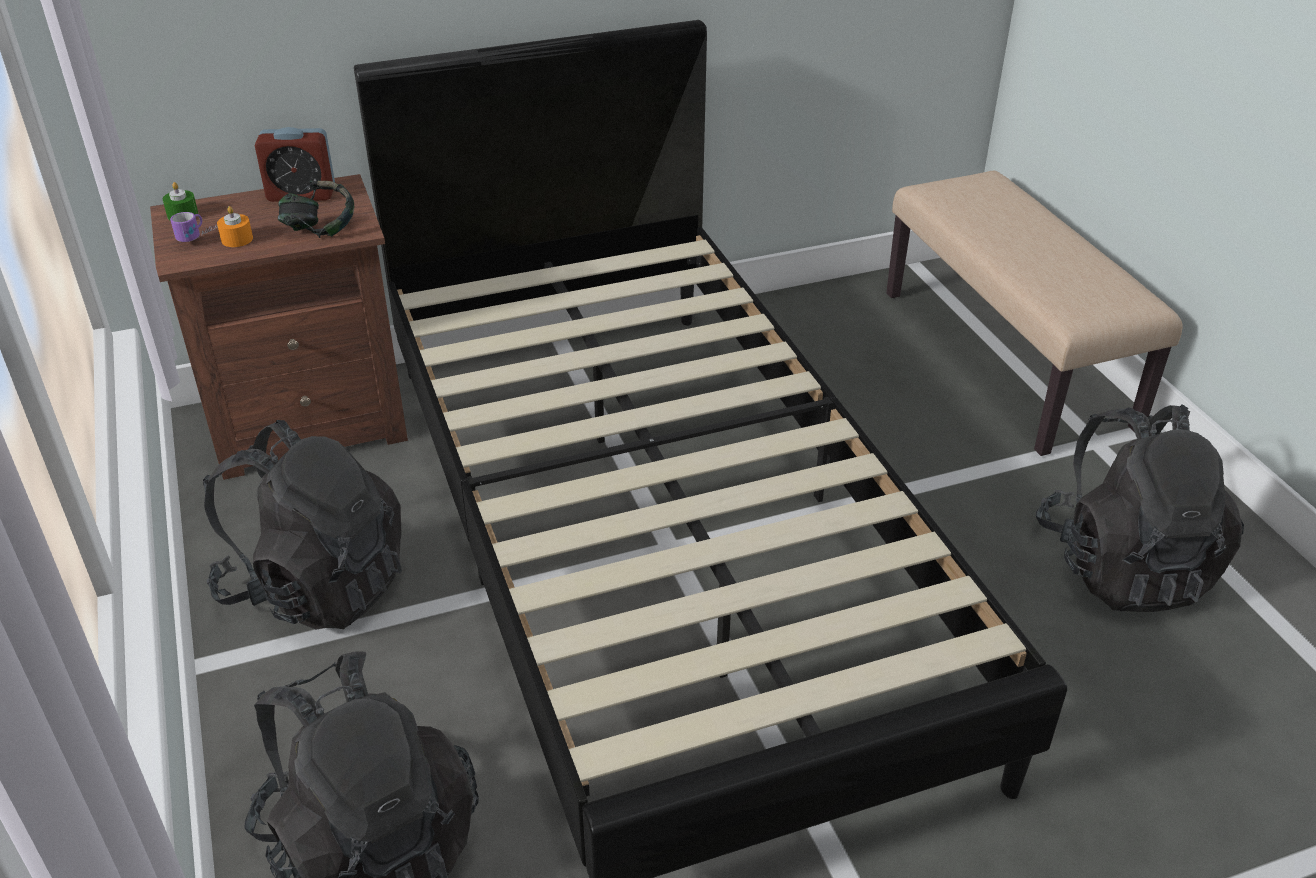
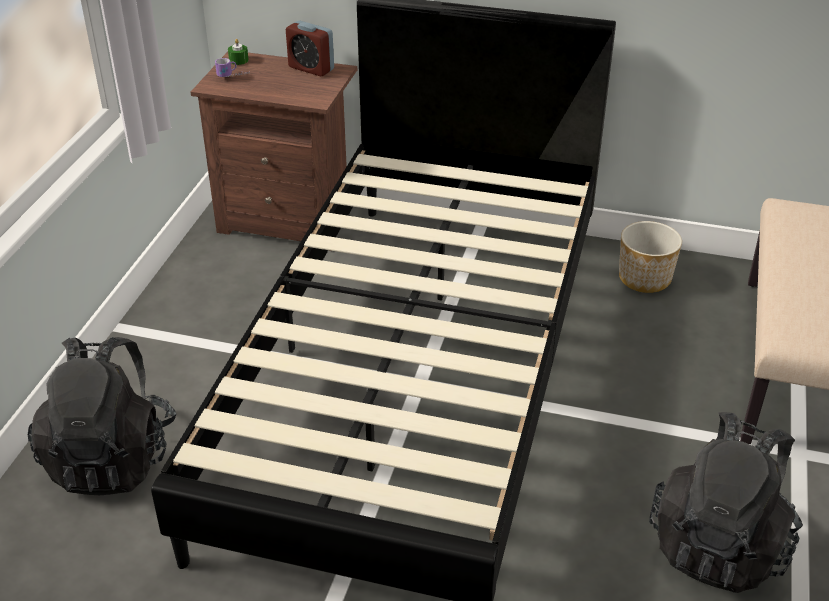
camera: 35 degrees right, 0 degrees up
black backpack [203,420,402,630] -> none
orange candle [217,206,253,247] -> none
headphones [278,181,354,238] -> none
none -> planter [619,221,682,293]

